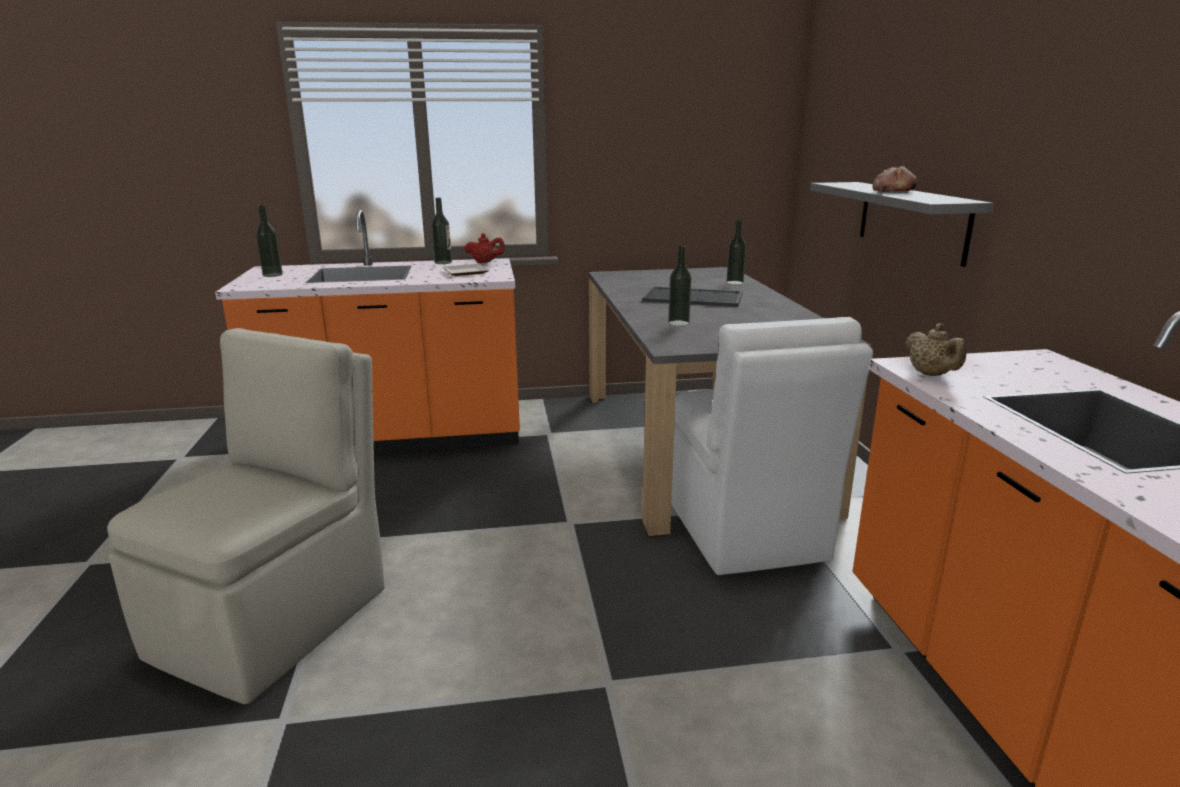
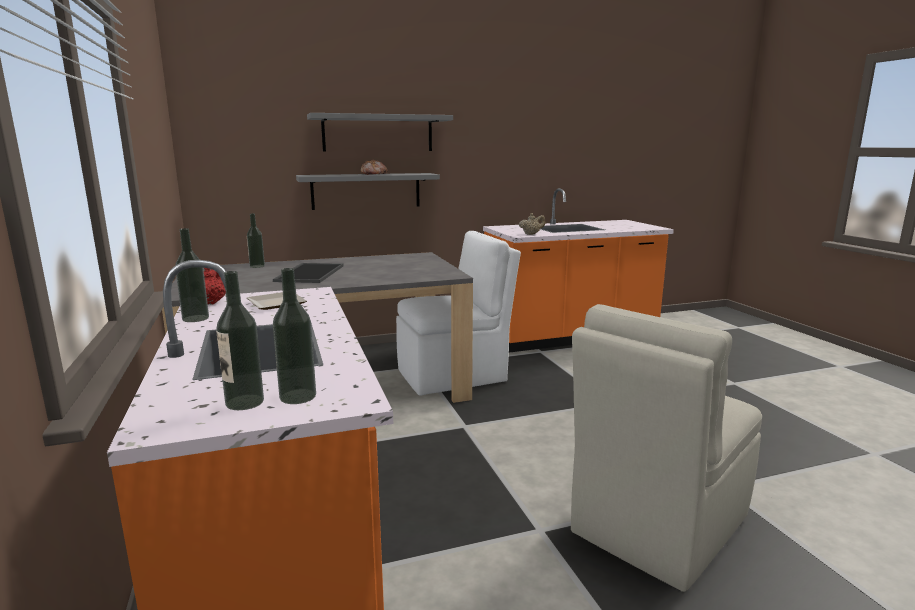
camera: 100 degrees left, 5 degrees down
beige chair [107,328,385,704] -> beige chair turned 60 degrees counterclockwise [571,304,762,592]
bottle [668,245,691,326] -> bottle moved to [273,268,316,404]
none -> grey shelf [307,113,453,151]

